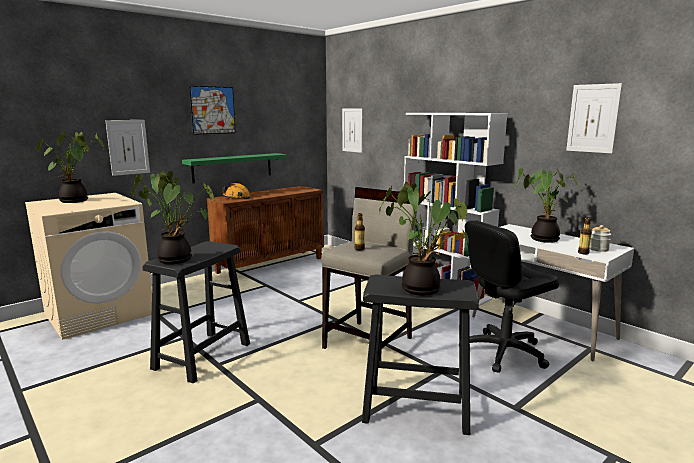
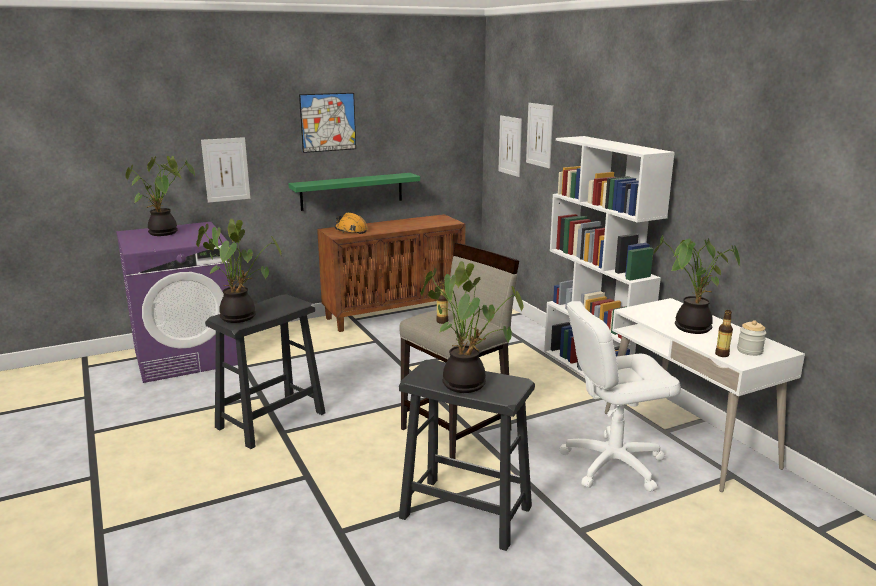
camera: 15 degrees right, 5 degrees up
beige washing machine [25,193,152,340] -> purple washing machine [116,222,238,383]
black office chair [465,220,559,373] -> white office chair [559,301,681,492]
picture [566,83,622,153] -> picture moved to [526,103,553,168]

